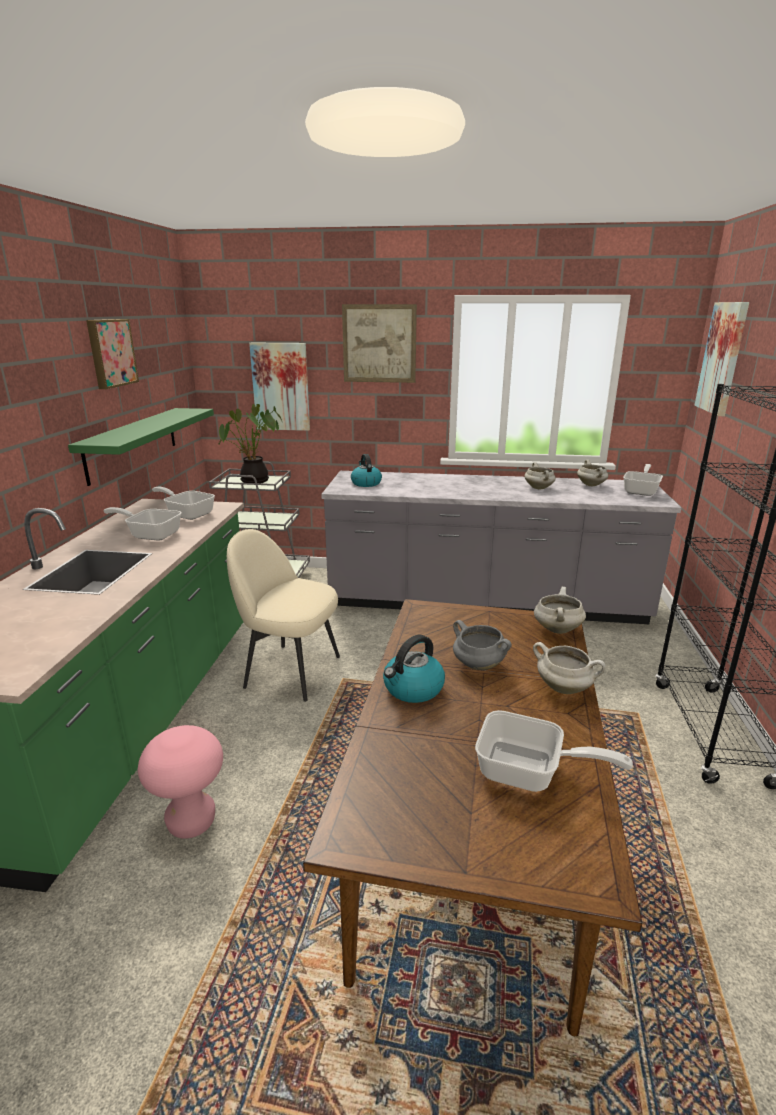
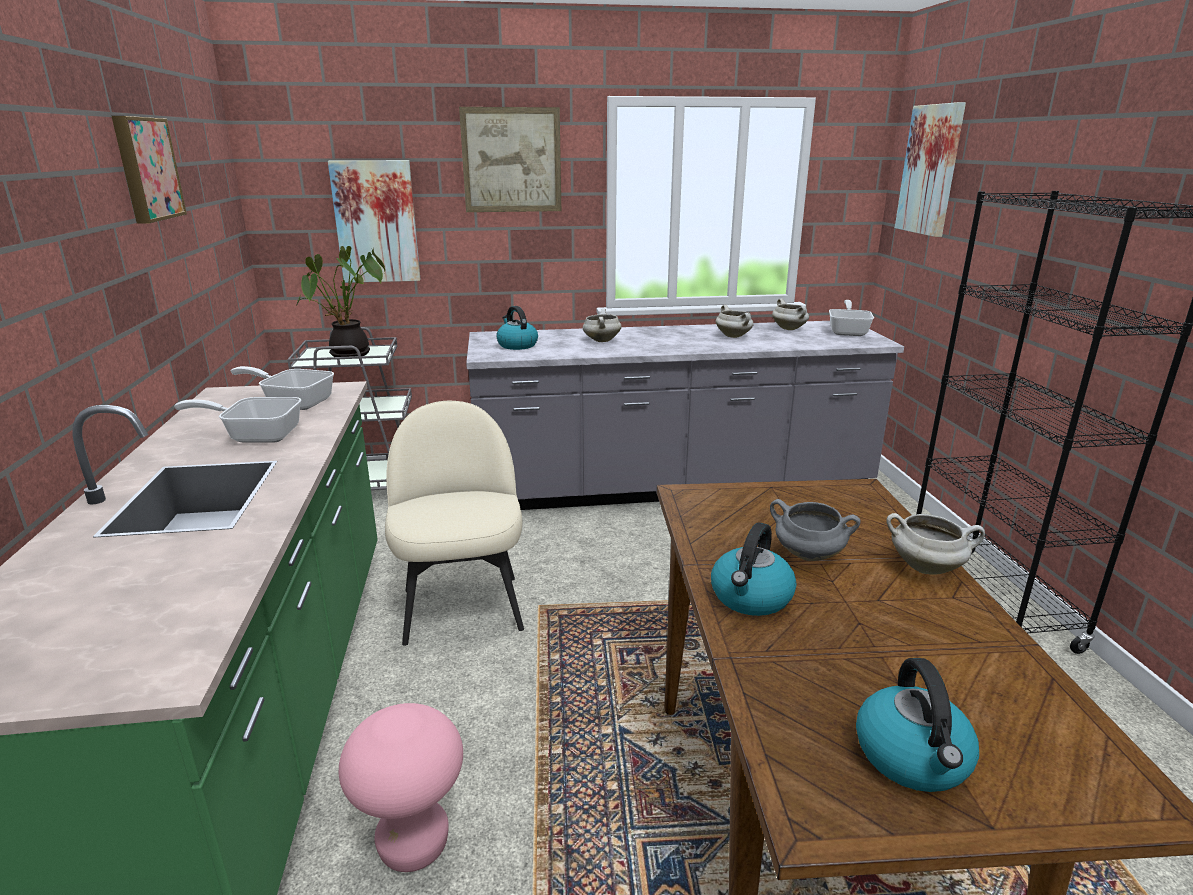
camera: 15 degrees left, 0 degrees up
green shelf [68,408,214,486] -> none
beige chair [227,529,340,702] -> beige chair turned 75 degrees clockwise [385,401,524,646]
frying pan [475,710,633,792] -> none
white cooking pot [534,587,586,634] -> white cooking pot moved to [583,309,622,342]
none -> kettle [856,658,979,792]

